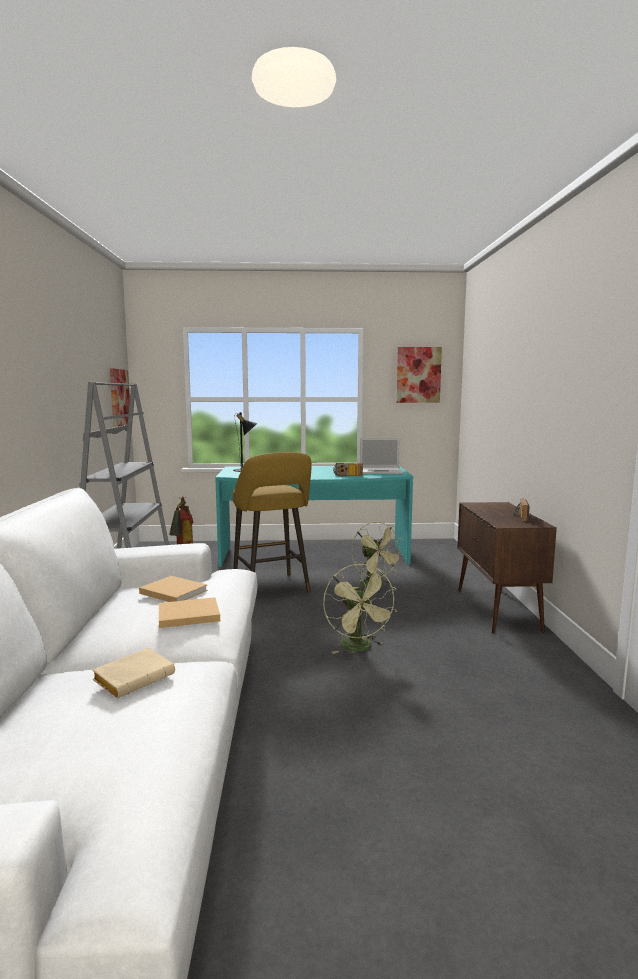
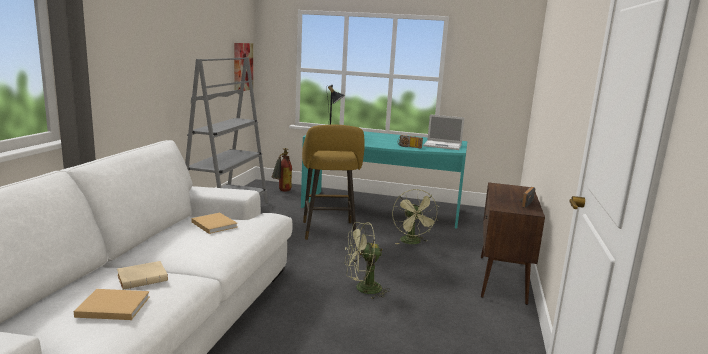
camera: 15 degrees right, 5 degrees up
beige book [159,597,220,628] -> beige book moved to [73,289,150,320]
green fan [323,564,397,654] -> green fan turned 75 degrees clockwise [344,222,391,300]
picture [396,347,442,403] -> none

